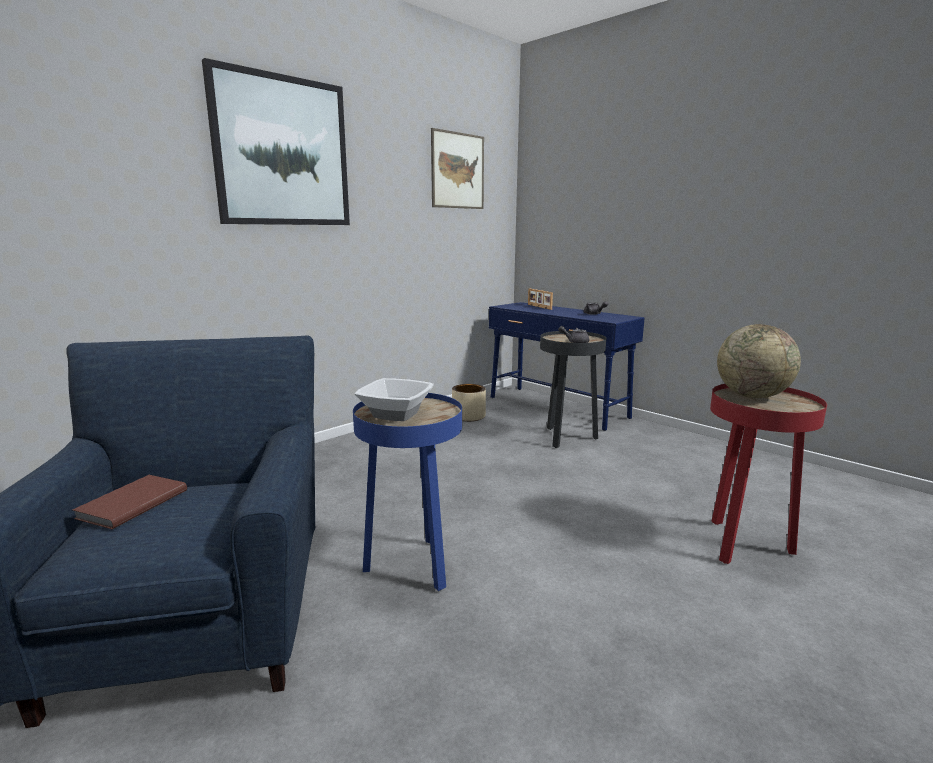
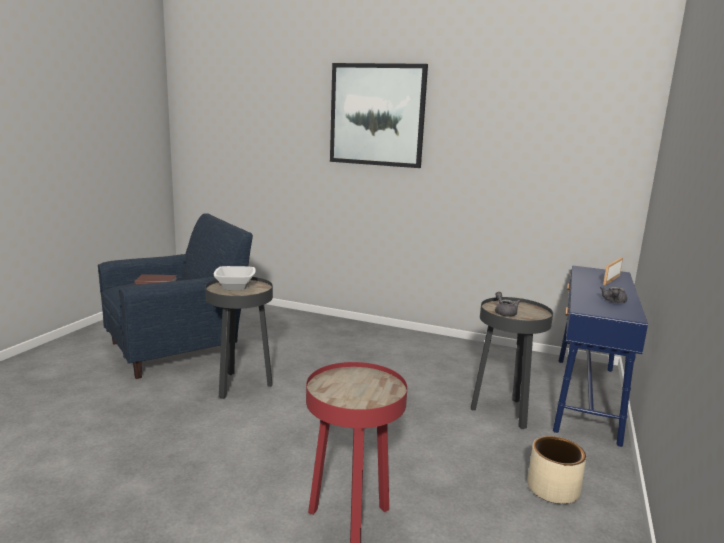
camera: 65 degrees right, 0 degrees up
blue side table [353,393,462,591] -> black side table [205,277,273,399]
picture [431,128,484,209] -> none
beige planter [452,384,486,422] -> beige planter moved to [527,436,586,504]
globe [717,324,801,398] -> none

